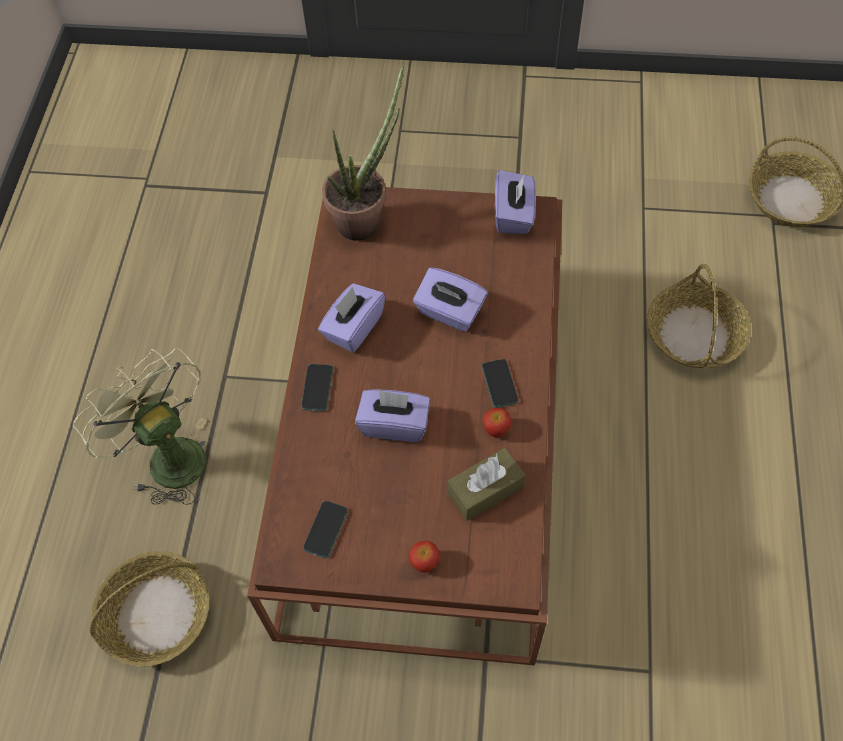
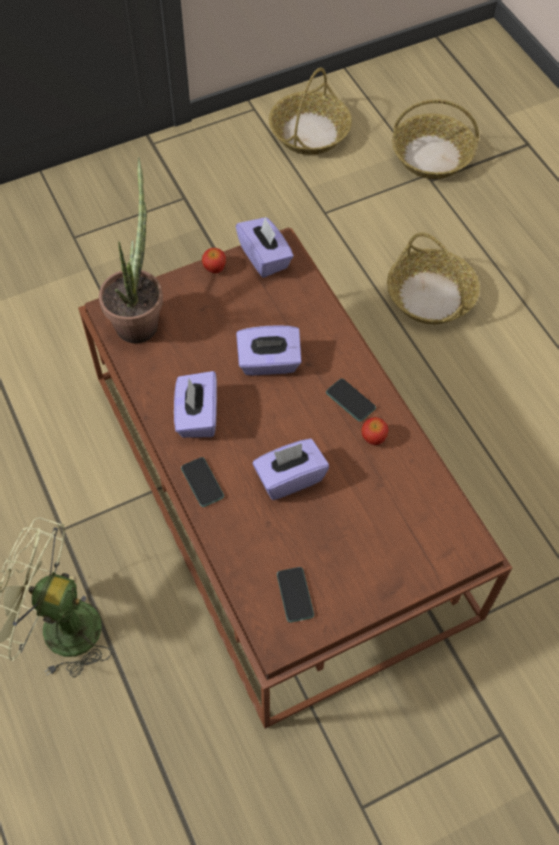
camera: 35 degrees left, 0 degrees up
basket [89,551,210,667] -> basket moved to [269,67,352,155]
apple [409,541,440,573] -> apple moved to [202,248,226,273]
brown tissue box [448,448,526,521] -> none

